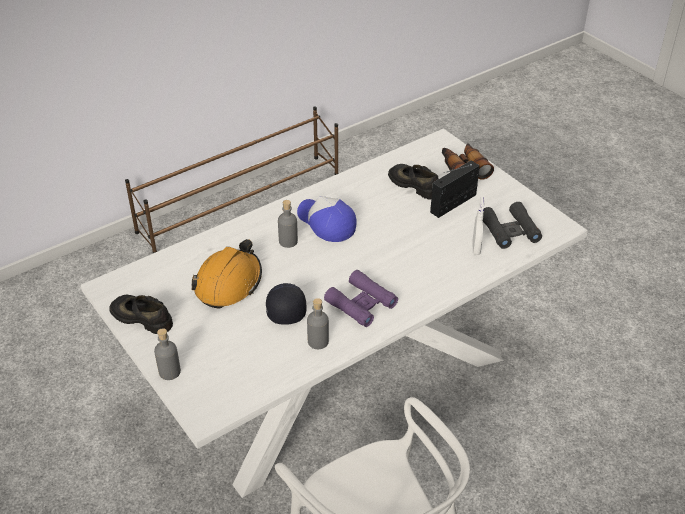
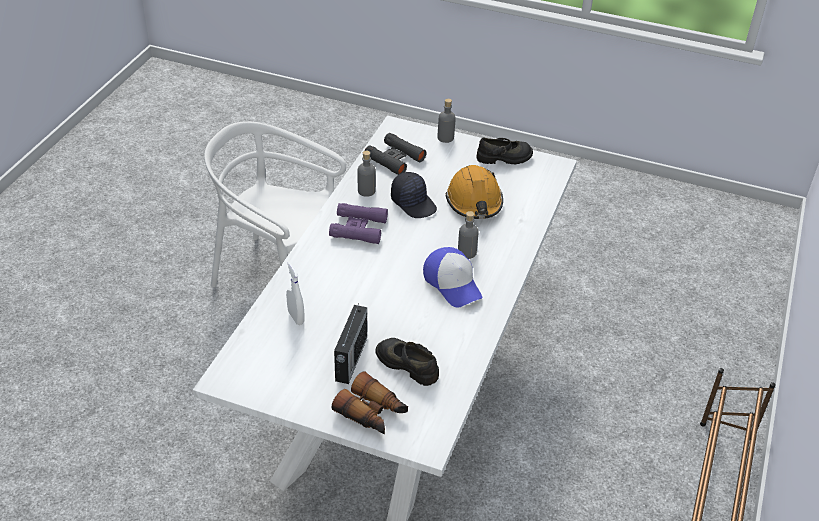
camera: 145 degrees right, 0 degrees up
cap [297,196,357,242] -> cap turned 45 degrees clockwise [423,247,482,307]
black shoe [388,164,439,200] -> black shoe turned 150 degrees counterclockwise [375,338,439,386]
black binoculars [483,202,542,249] -> black binoculars moved to [365,133,426,175]

